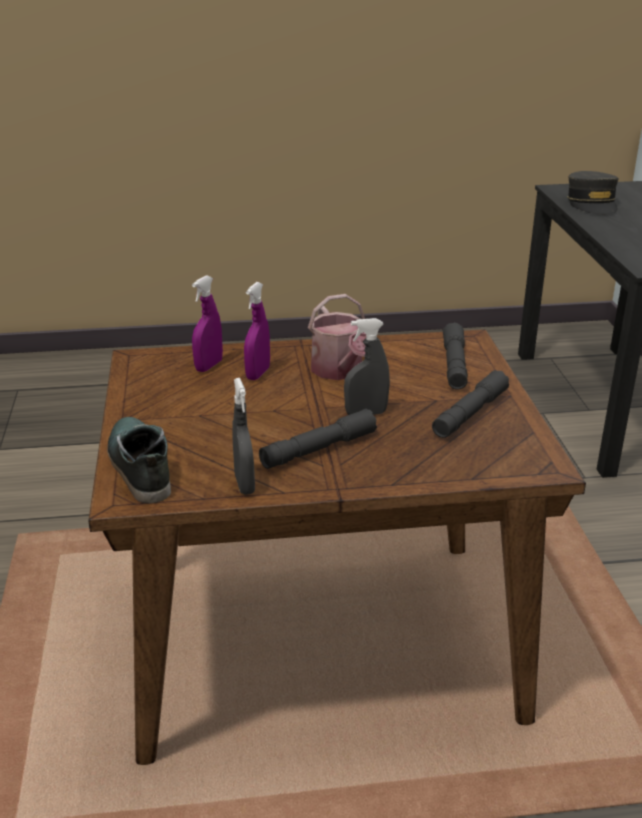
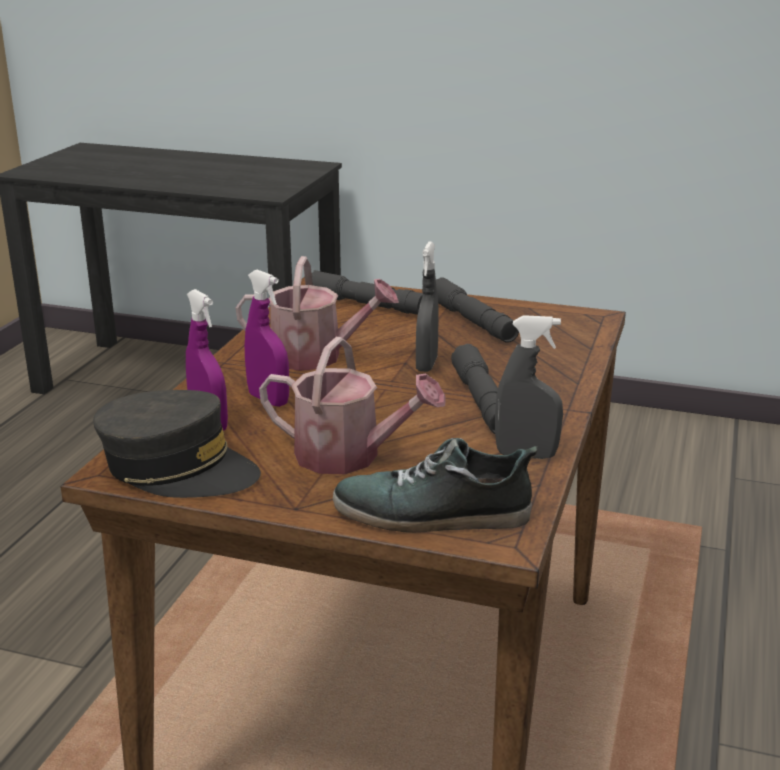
camera: 65 degrees left, 5 degrees down
grey cap [567,171,618,215] -> grey cap moved to [93,390,261,498]
none -> watering can [259,337,446,474]

